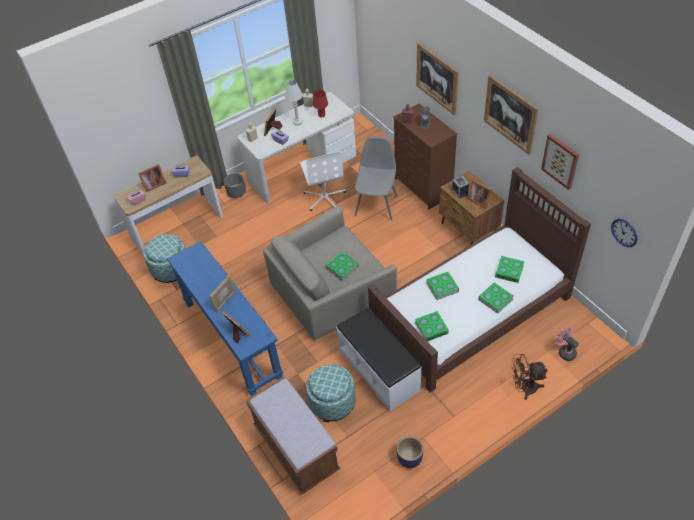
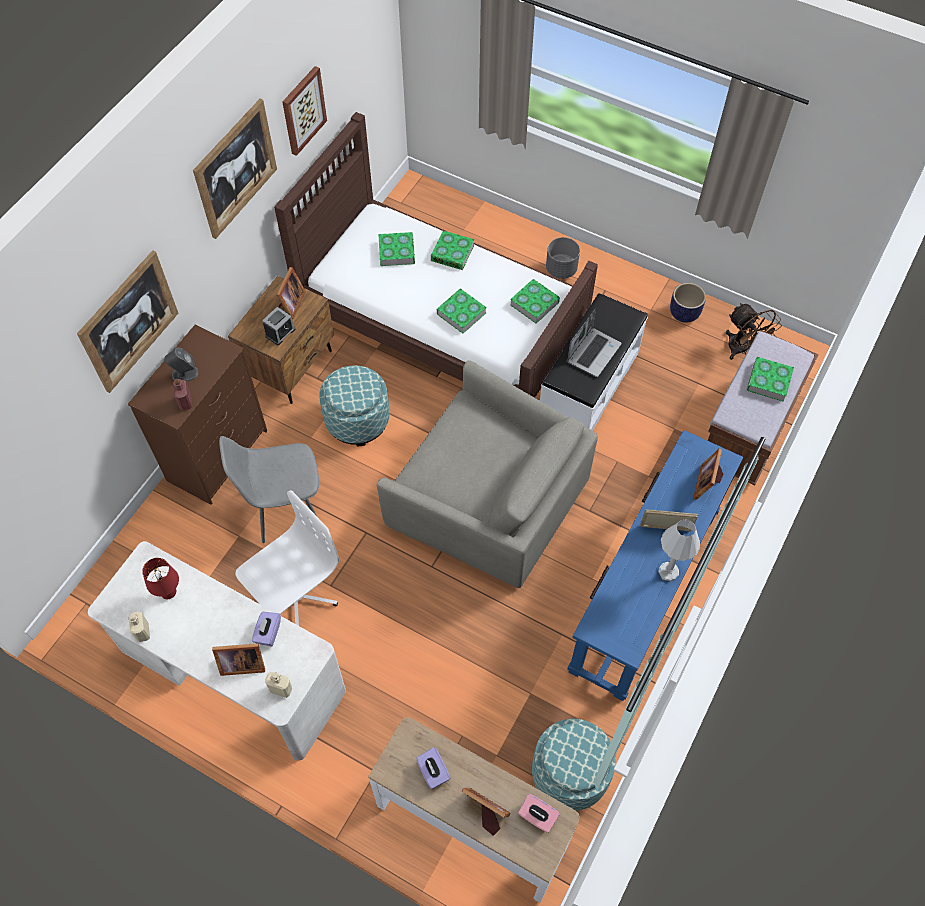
camera: 120 degrees left, 10 degrees up
grey planter [224,173,246,198] -> grey planter moved to [546,237,580,279]
white table lamp [285,80,303,126] -> white table lamp moved to [658,520,700,582]
ottoman [306,364,356,422] -> ottoman moved to [319,365,389,446]
book [326,252,359,281] -> book moved to [747,357,794,402]
brown fan [512,354,548,400] -> brown fan moved to [726,303,782,360]
pink fan [556,326,579,361] -> none
wall clock [611,219,637,247] -> none
none -> laptop [567,308,622,377]

